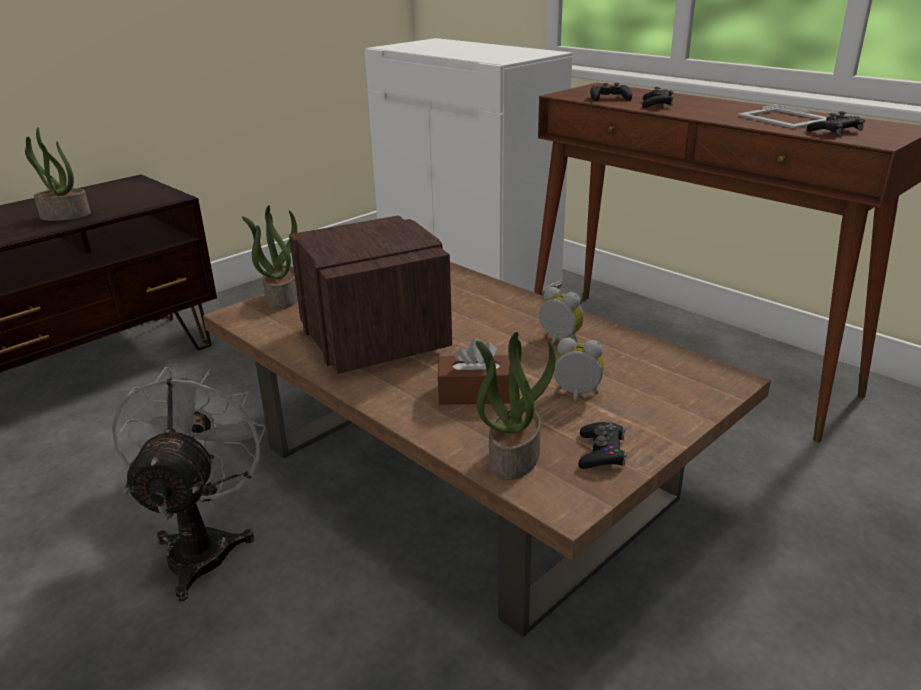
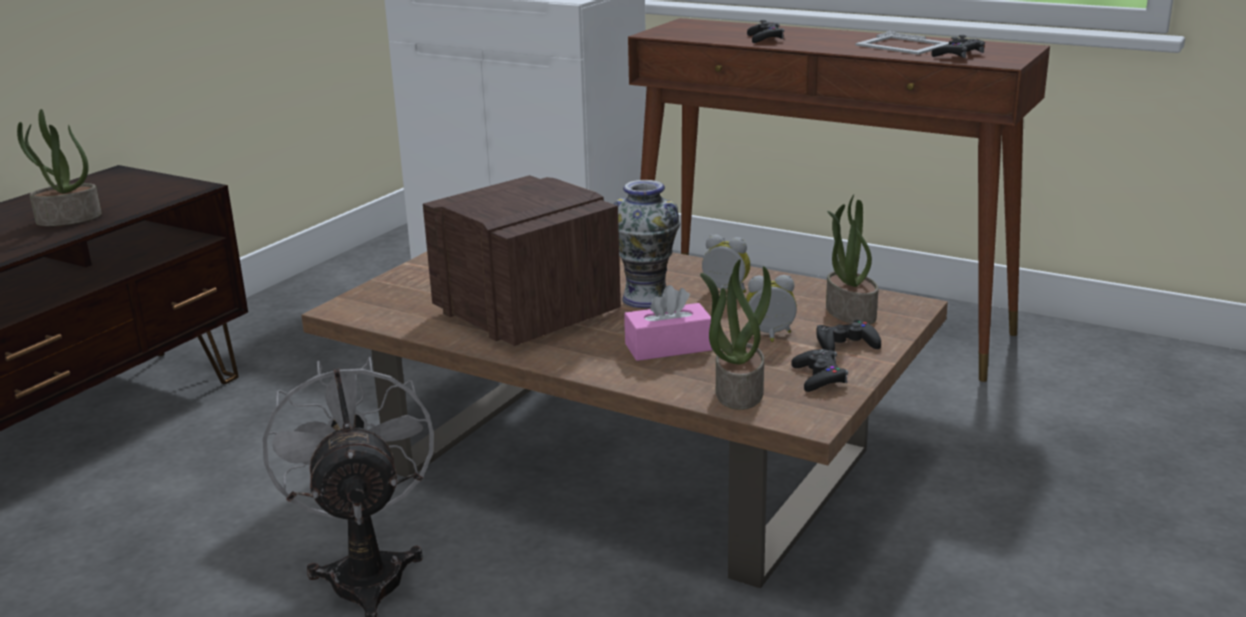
camera: 15 degrees left, 5 degrees down
potted plant [242,205,298,310] -> potted plant moved to [826,195,879,325]
brown tissue box [437,338,510,405] -> pink tissue box [624,285,712,361]
black game controller [590,83,632,101] -> black game controller moved to [816,320,881,351]
none -> vase [614,180,680,308]

